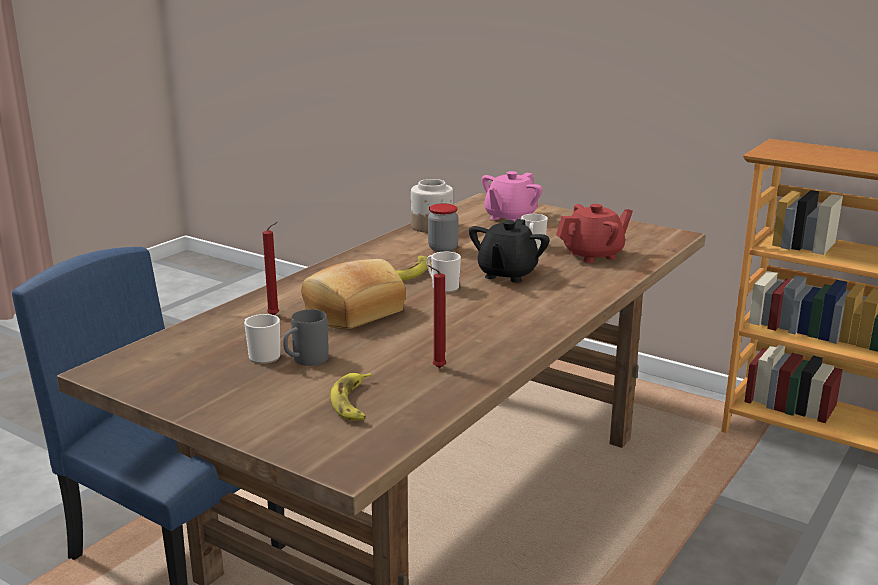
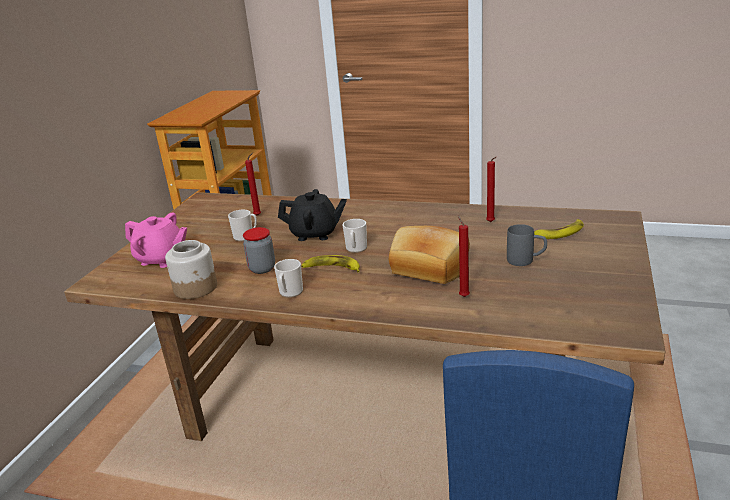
camera: 105 degrees left, 5 degrees up
mug [244,314,280,364] -> mug moved to [274,259,303,298]
red teapot [556,204,633,263] -> red candle [245,153,261,216]

